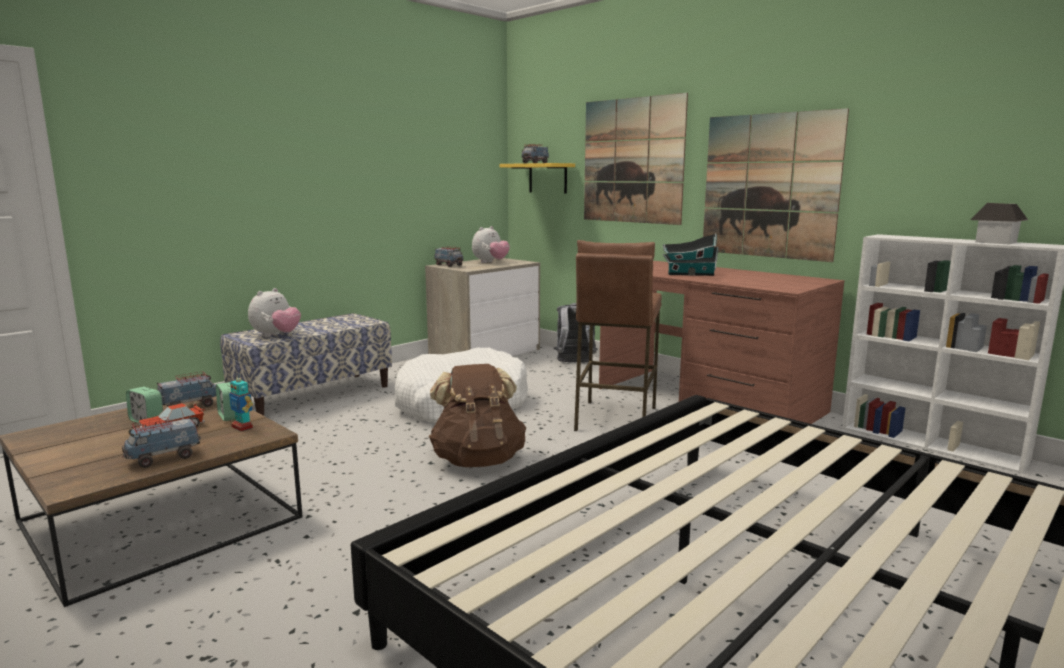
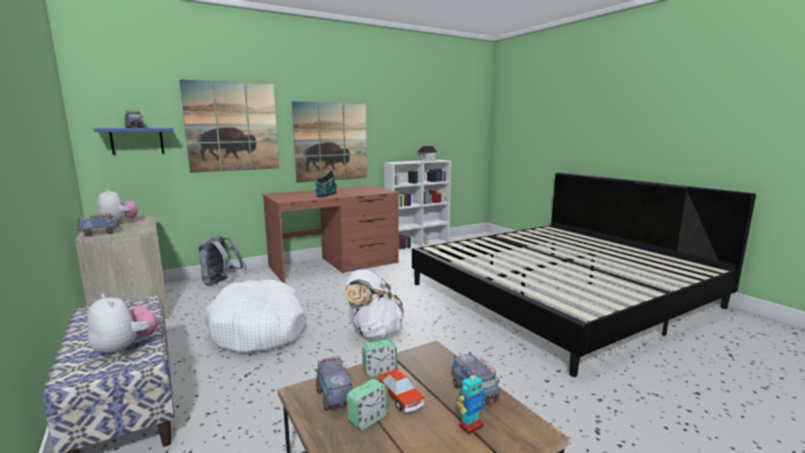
camera: 75 degrees left, 0 degrees up
toy robot [229,373,253,431] -> toy robot moved to [457,371,485,434]
brown backpack [429,364,526,467] -> white backpack [343,269,404,339]
yellow shelf [500,163,575,193] -> blue shelf [94,128,174,155]
brown stool [574,240,662,431] -> none

